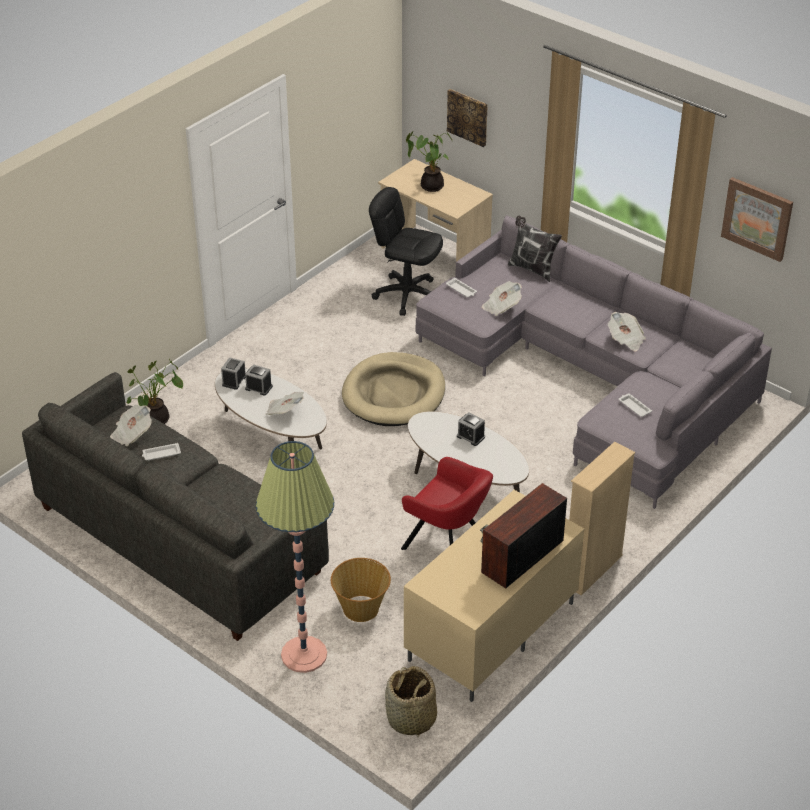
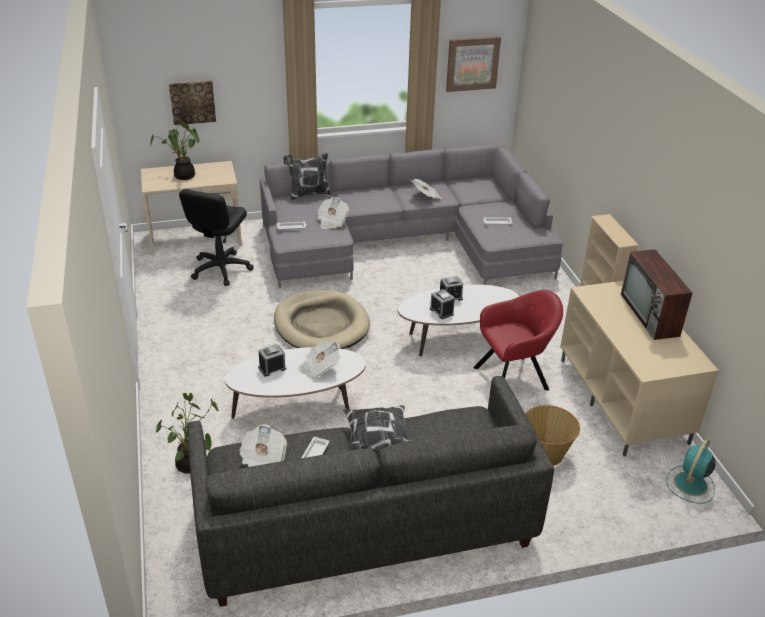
camera: 55 degrees left, 5 degrees down
alarm clock [221,357,246,390] -> alarm clock moved to [430,289,455,319]
floor lamp [256,441,334,673] -> none
black office chair [369,187,443,316] -> black office chair turned 45 degrees counterclockwise [179,189,254,286]
basket [385,666,437,738] -> turquoise fan [666,439,716,504]
none -> pillow [343,405,412,451]

